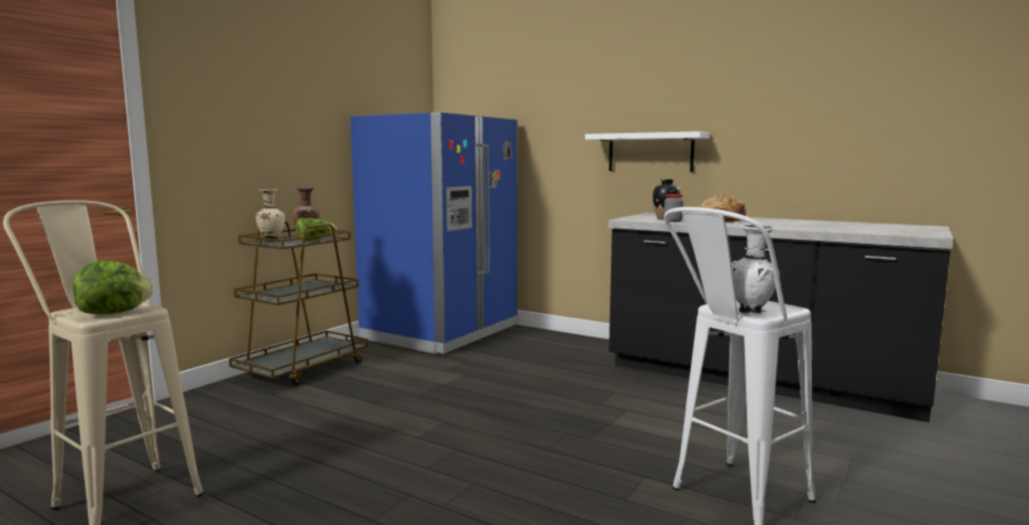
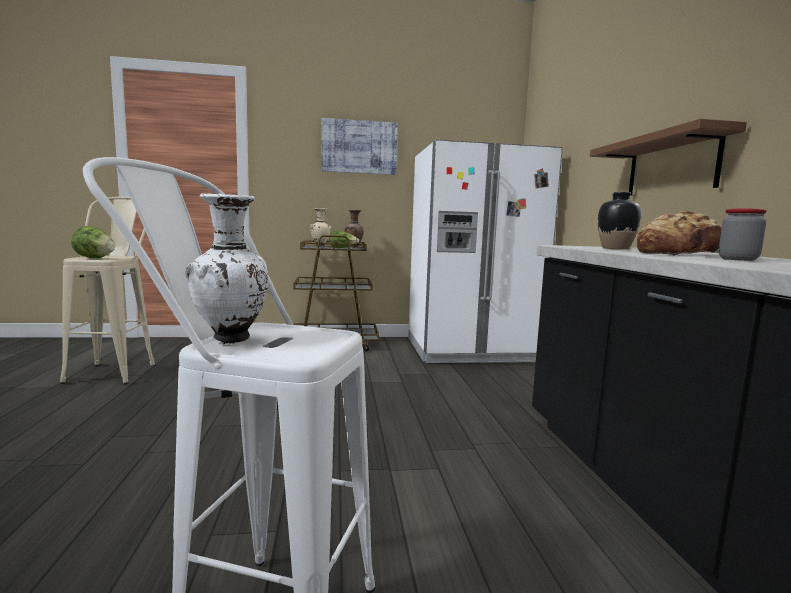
camera: 50 degrees right, 0 degrees up
blue fridge [350,112,518,354] -> white fridge [408,140,563,363]
white shelf [585,131,710,172] -> brown shelf [590,119,747,196]
jar [664,194,684,222] -> jar moved to [718,208,767,261]
none -> picture [321,118,398,175]

